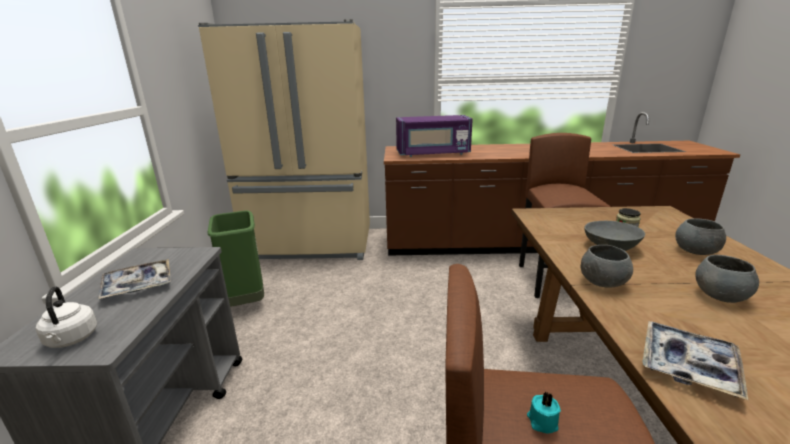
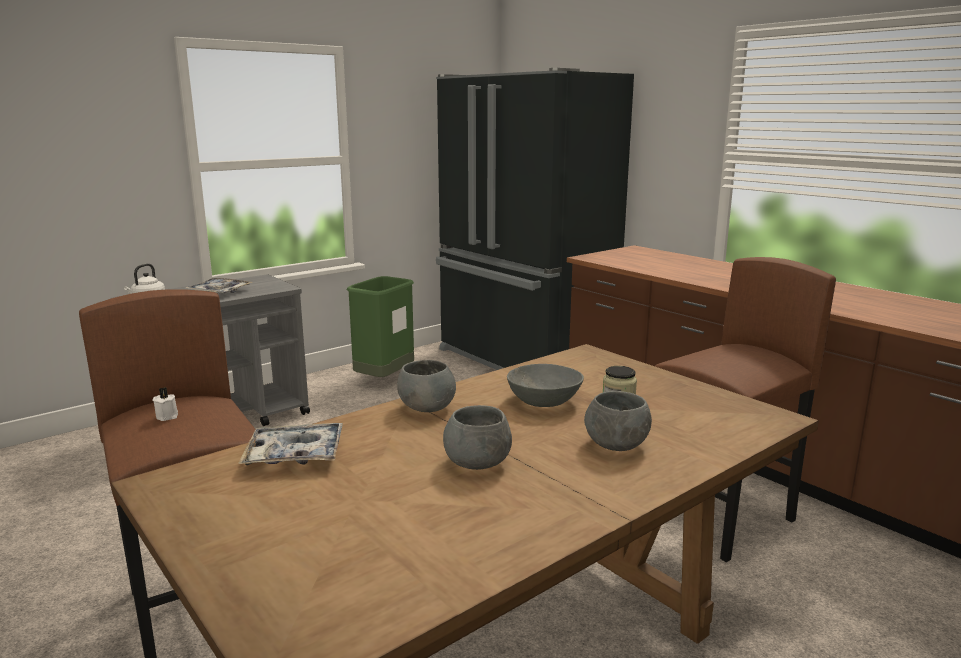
camera: 50 degrees right, 5 degrees down
beige fridge [198,19,370,260] -> black fridge [436,68,634,370]
purple microwave [396,115,473,157] -> none
turquoise candle [527,392,561,434] -> white candle [152,387,178,421]

